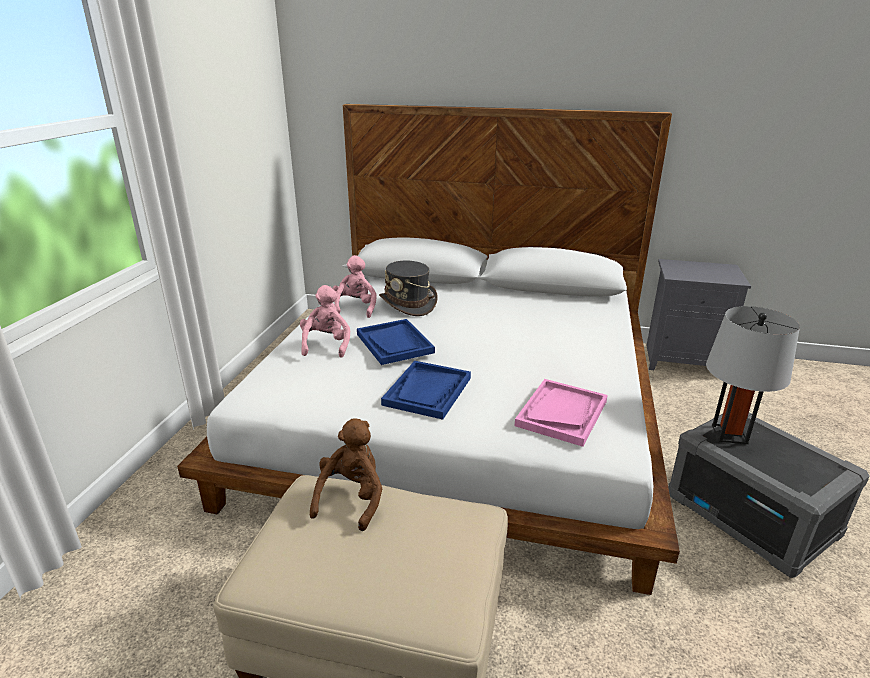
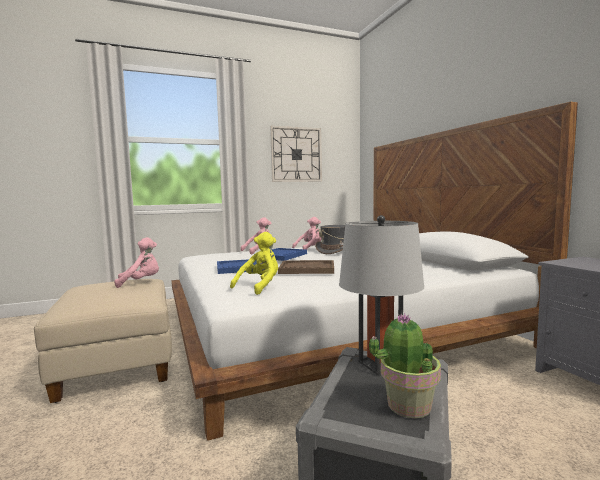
camera: 55 degrees right, 20 degrees down
brown plush toy [310,418,382,531] -> pink plush toy [115,237,159,288]
pink tray [515,379,608,447] -> yellow plush toy [230,232,278,295]
none -> wall clock [270,126,322,182]
none -> brown tray [278,260,334,274]
none -> potted plant [369,314,441,418]

